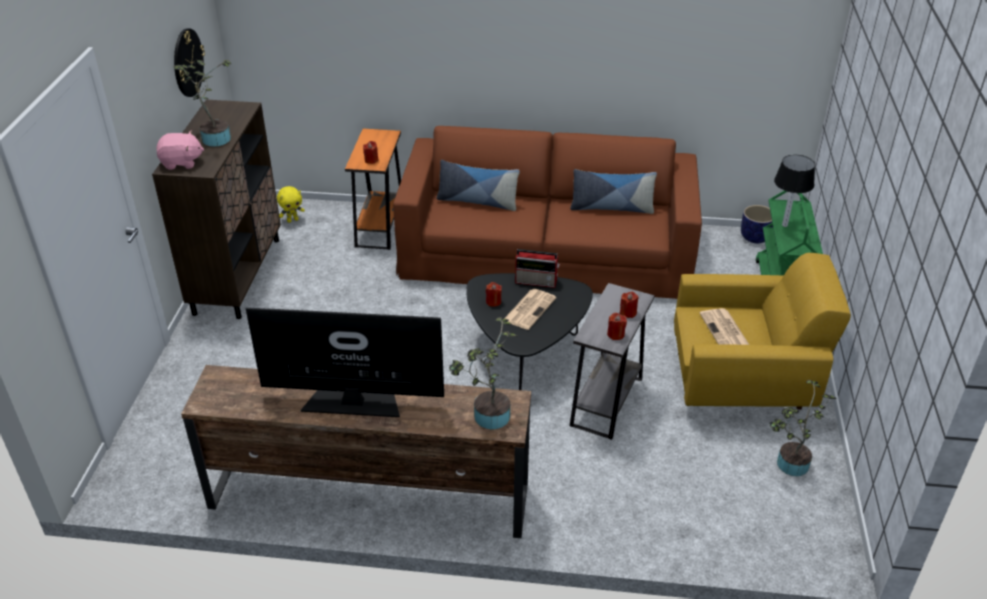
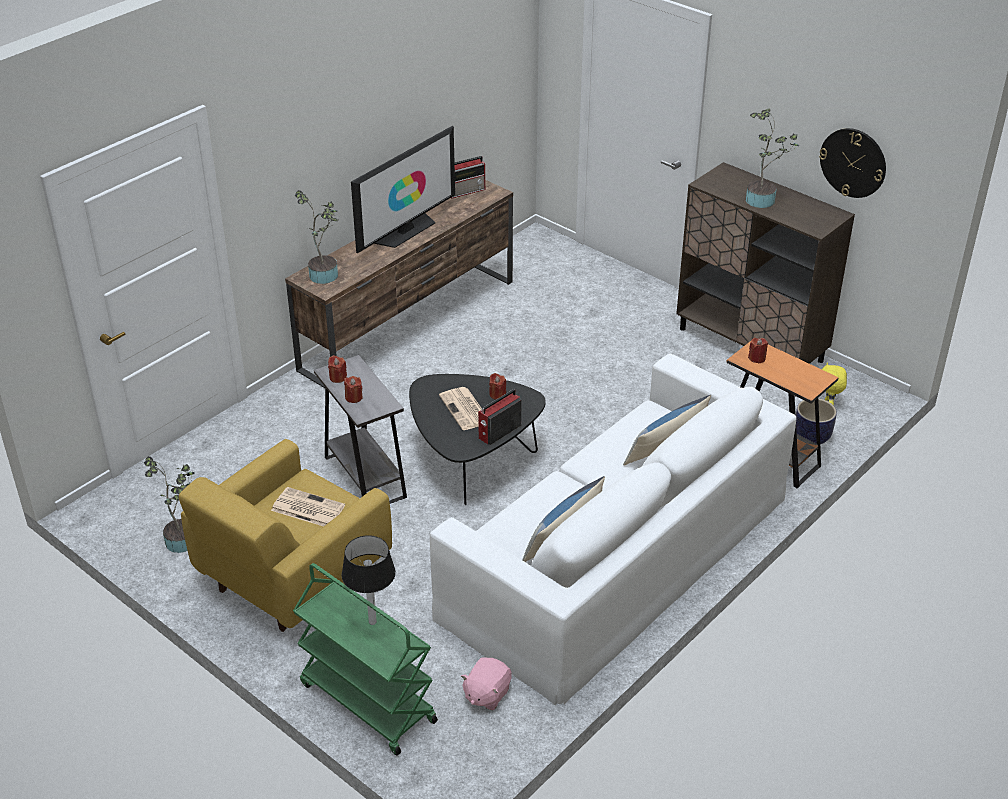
camera: 125 degrees right, 0 degrees up
pink plush toy [157,131,204,170] -> pink plush toy moved to [461,657,512,710]
brown sofa [393,126,702,299] -> white sofa [430,354,797,706]
planter [741,205,773,243] -> planter moved to [796,398,837,444]
none -> radio [451,156,485,199]

